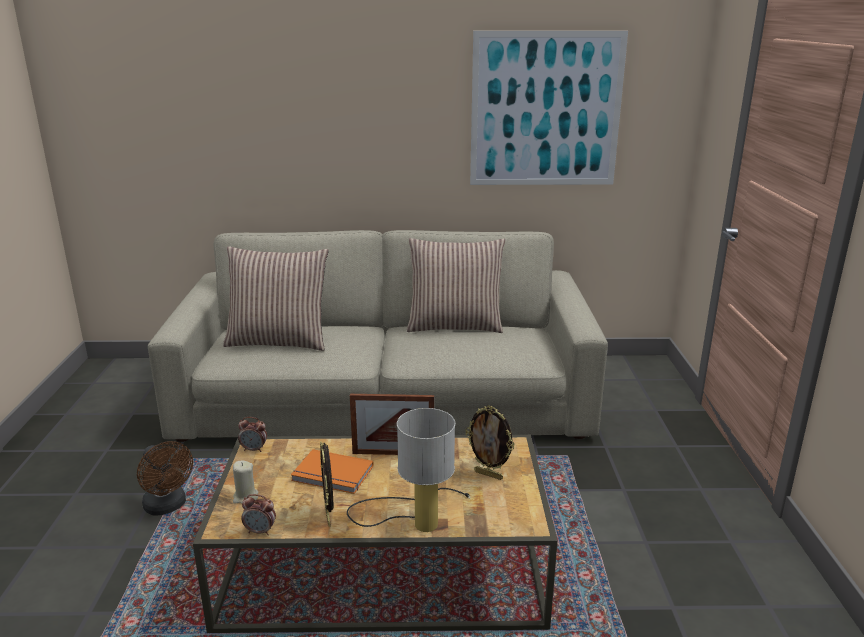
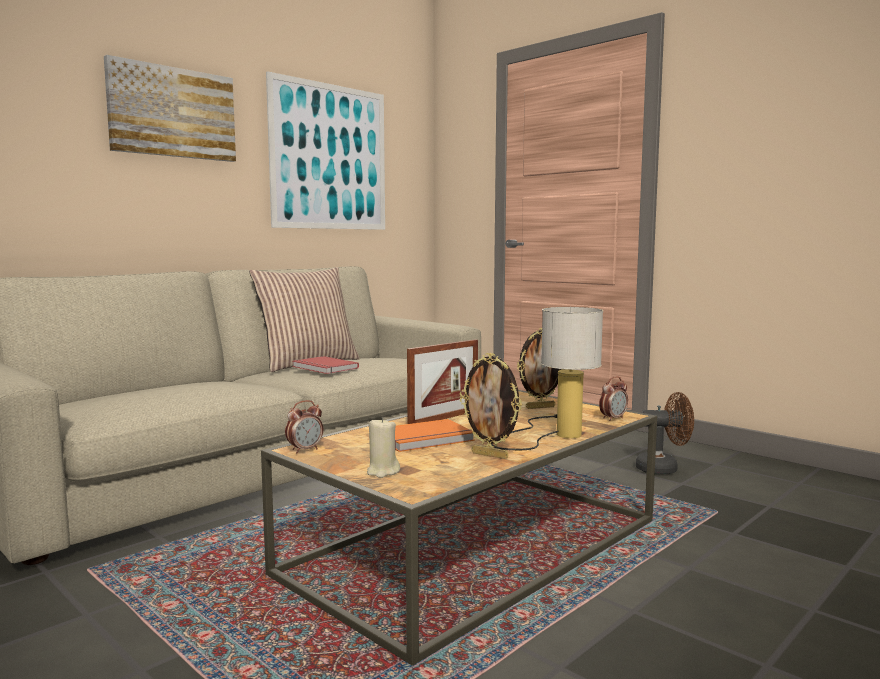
camera: 45 degrees left, 15 degrees down
brown fan [137,441,193,516] -> brown fan moved to [636,392,694,474]
pillow [223,246,329,351] -> none
alarm clock [241,494,276,535] -> alarm clock moved to [599,376,628,421]
none -> picture [104,55,236,162]
none -> red book [292,356,359,374]

